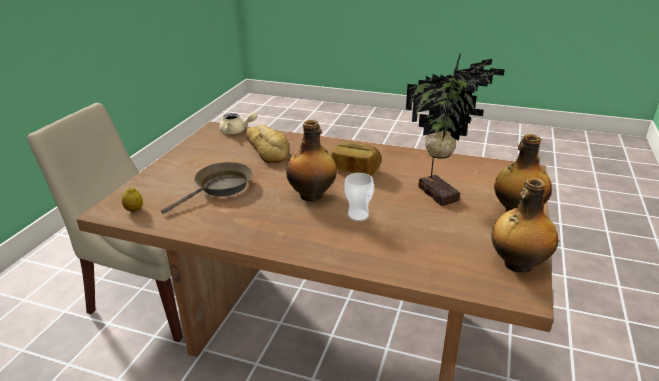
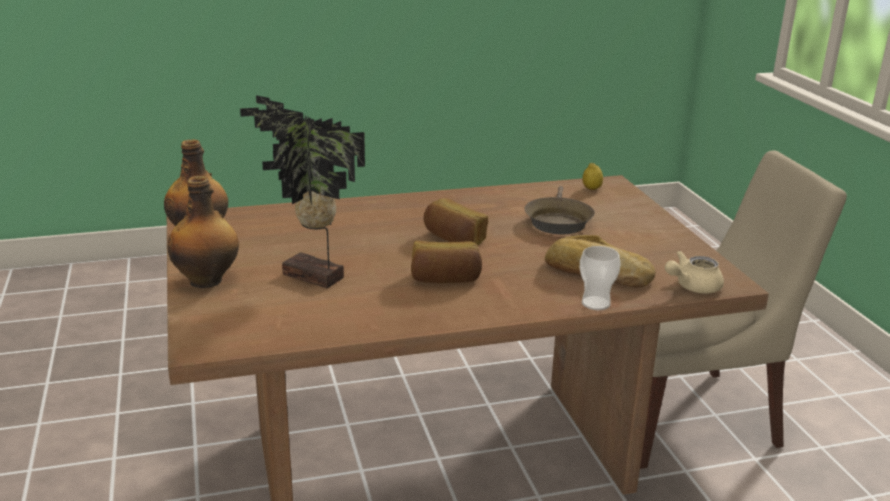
camera: 145 degrees right, 5 degrees down
bottle [286,120,337,201] -> bread [424,198,488,246]
cup [344,173,374,221] -> cup moved to [579,246,621,310]

